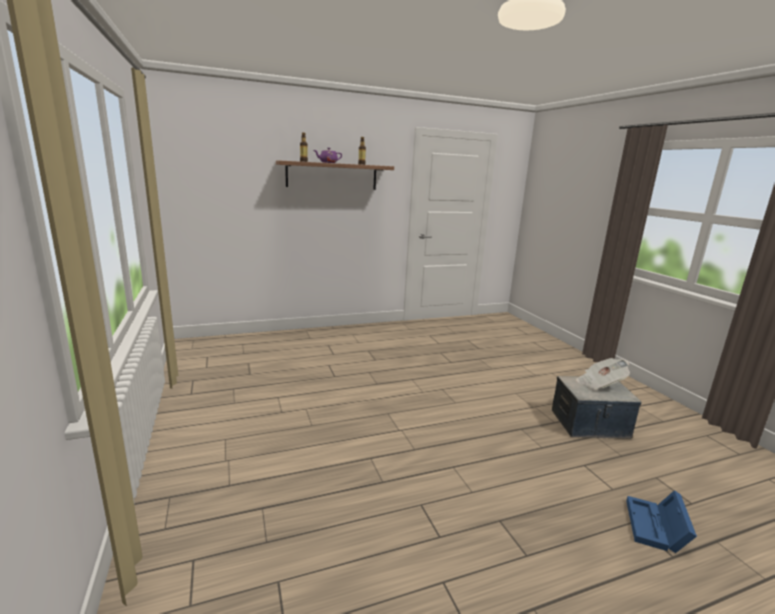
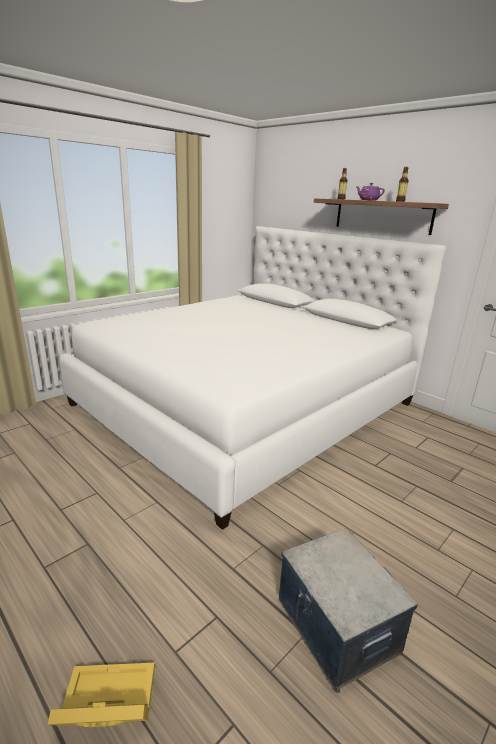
camera: 65 degrees right, 5 degrees up
newspaper [576,358,630,390] -> none
blue storage box [626,490,697,553] -> yellow storage box [48,663,155,727]
none -> white bed [59,226,446,530]

